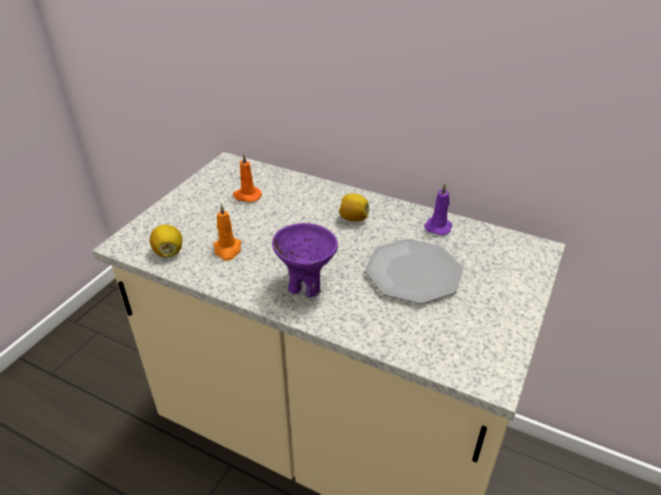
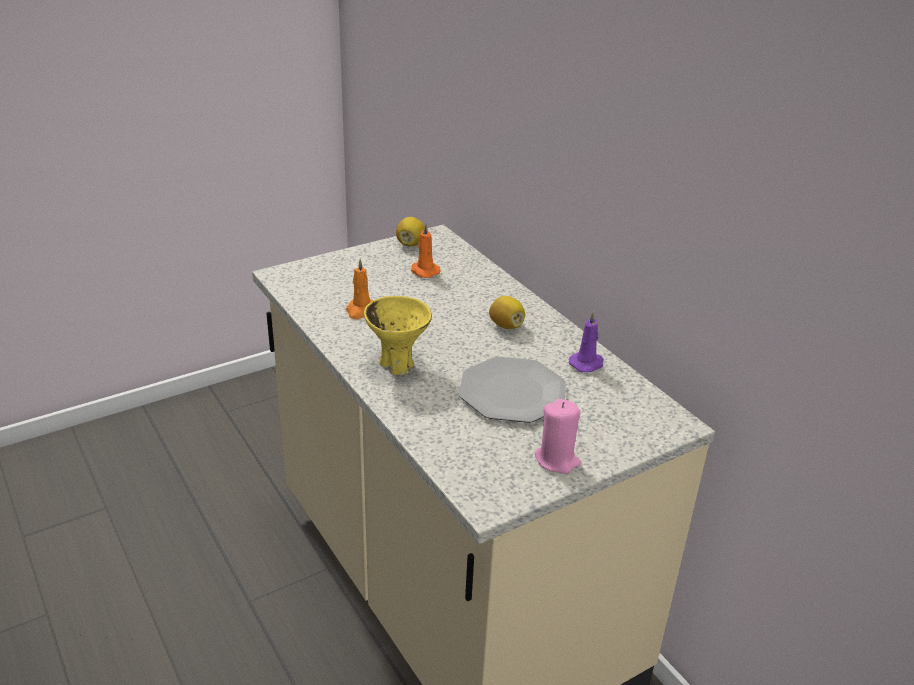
camera: 30 degrees right, 5 degrees down
lemon [150,225,182,257] -> lemon moved to [396,217,425,247]
purple bowl [272,223,338,298] -> yellow bowl [364,296,432,375]
none -> pink candle [535,399,581,474]

